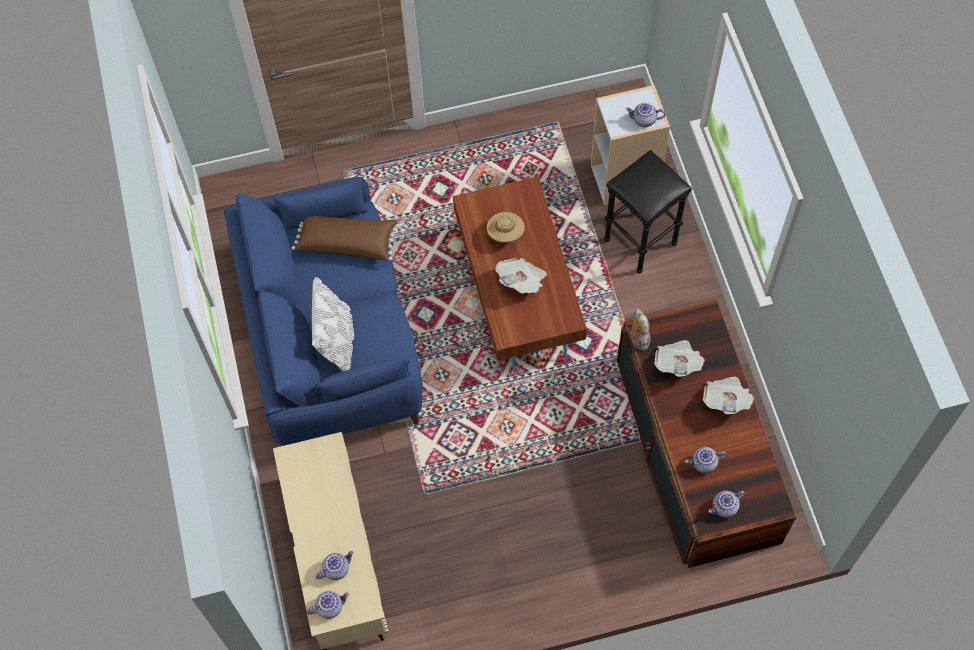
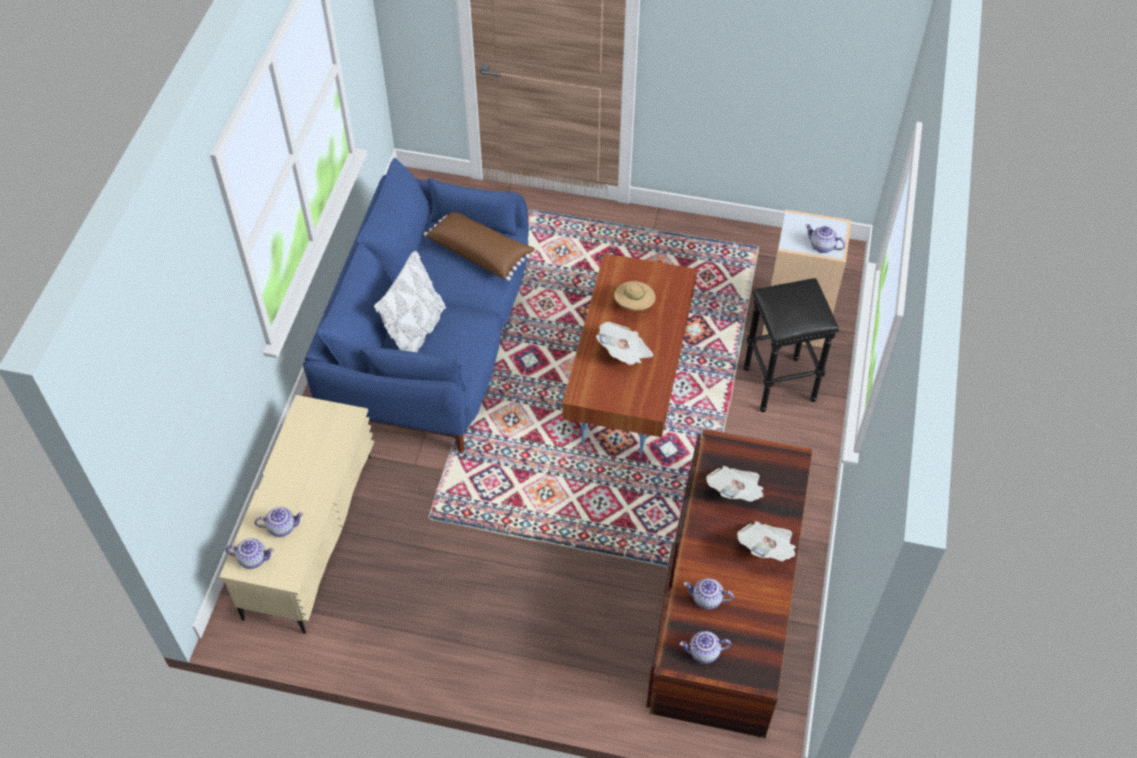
camera: 25 degrees right, 10 degrees down
plush toy [629,308,650,350] -> none

